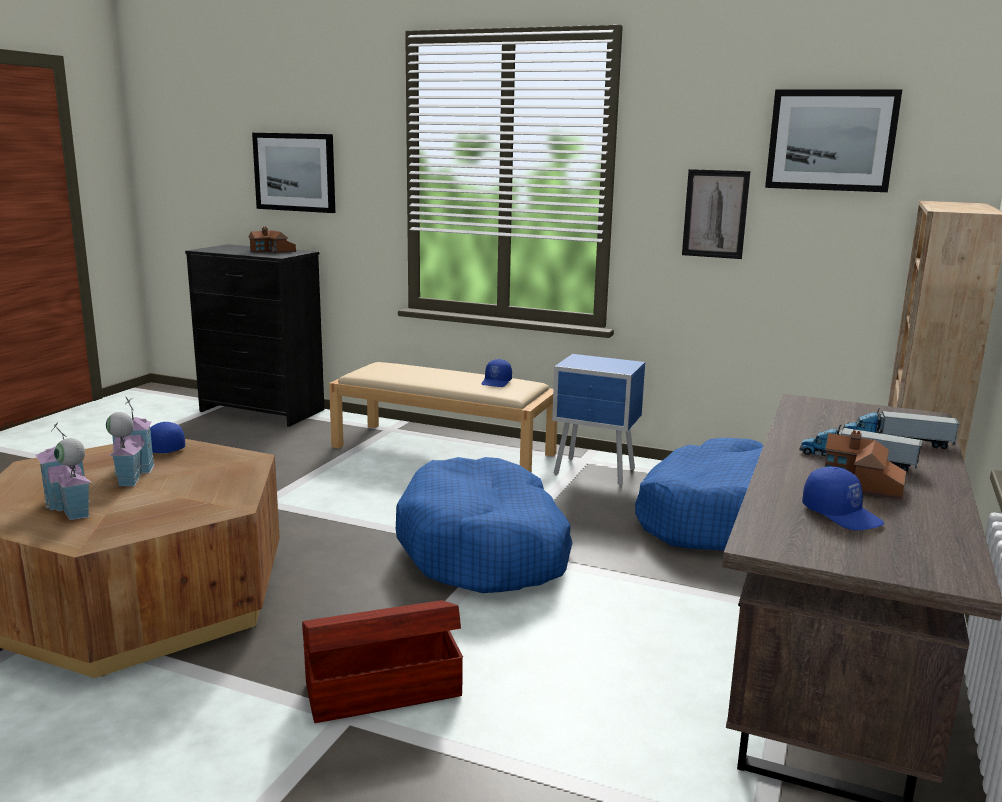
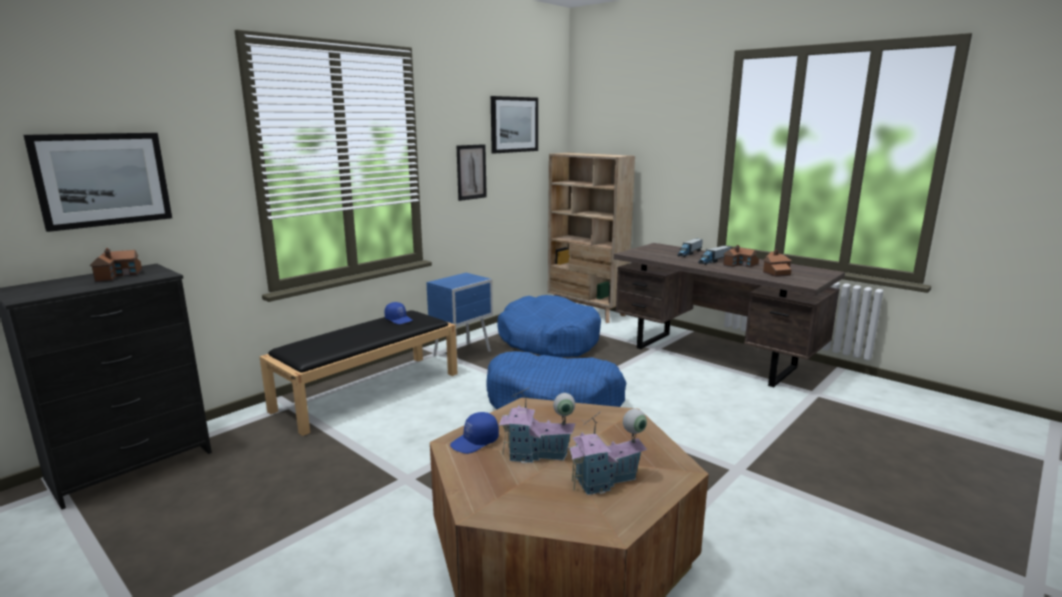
camera: 70 degrees left, 0 degrees up
brown storage box [302,600,463,723] -> none
beige bench [329,362,557,473] -> black bench [259,310,457,436]
blue cap [802,467,884,530] -> toy house [763,249,792,277]

